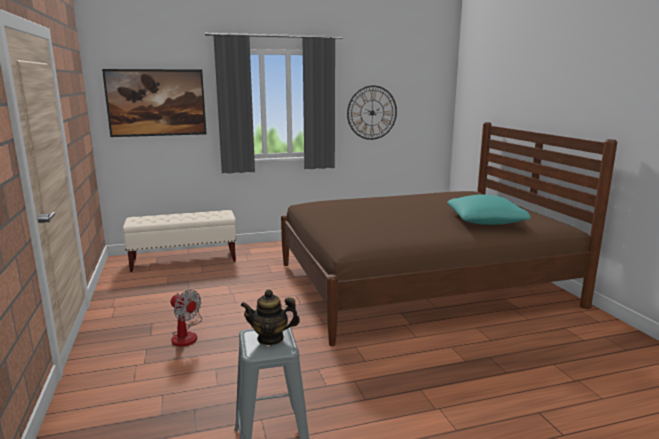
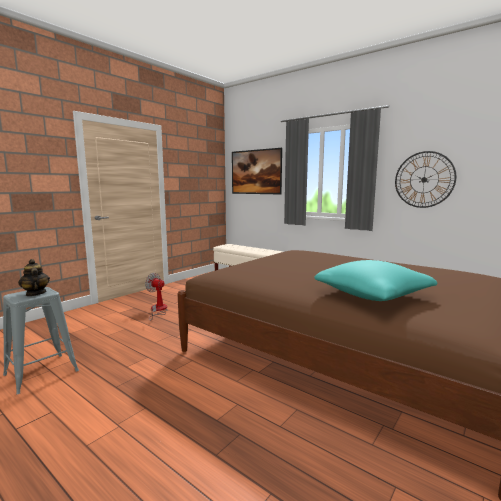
camera: 55 degrees right, 5 degrees down
fan [171,290,202,347] -> fan turned 120 degrees clockwise [145,273,168,320]

